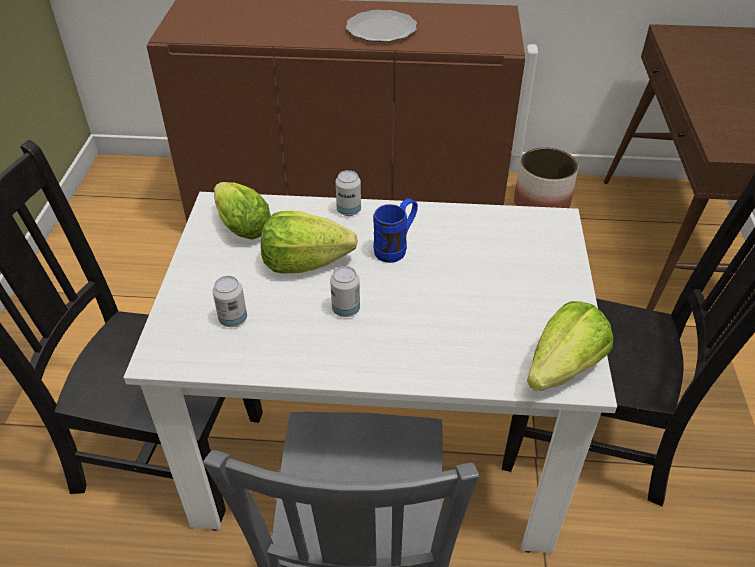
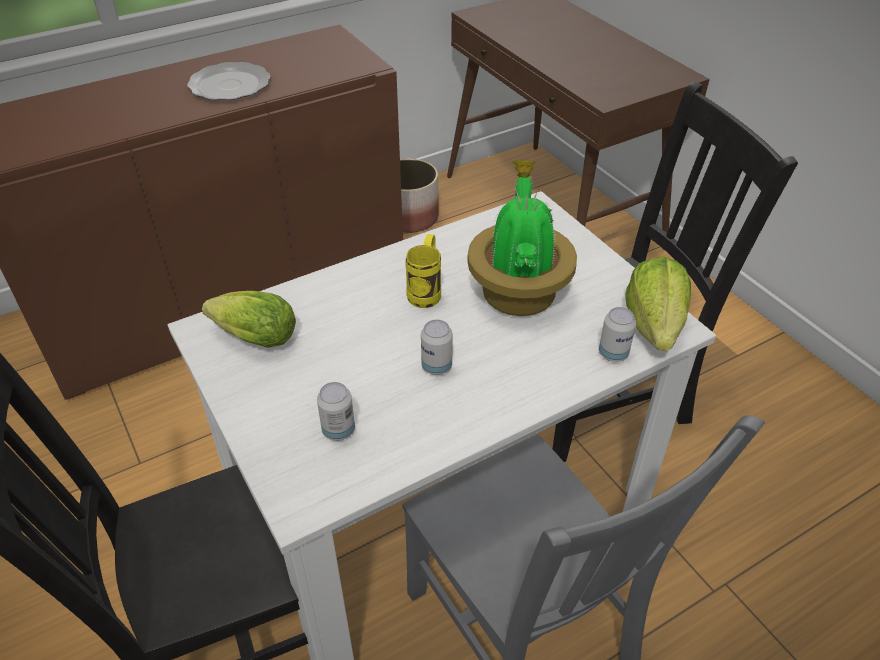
camera: 35 degrees left, 0 degrees up
lettuce [261,211,358,273] -> none
can [336,170,361,216] -> can moved to [599,307,636,362]
blue mug [373,199,418,263] -> yellow mug [405,234,441,308]
none -> potted plant [467,160,577,316]

